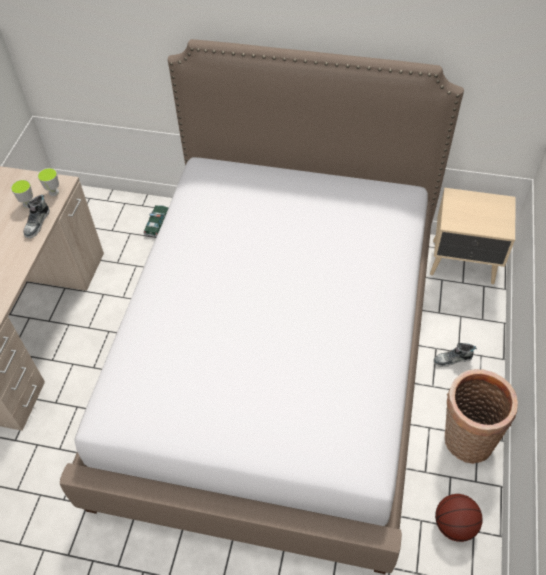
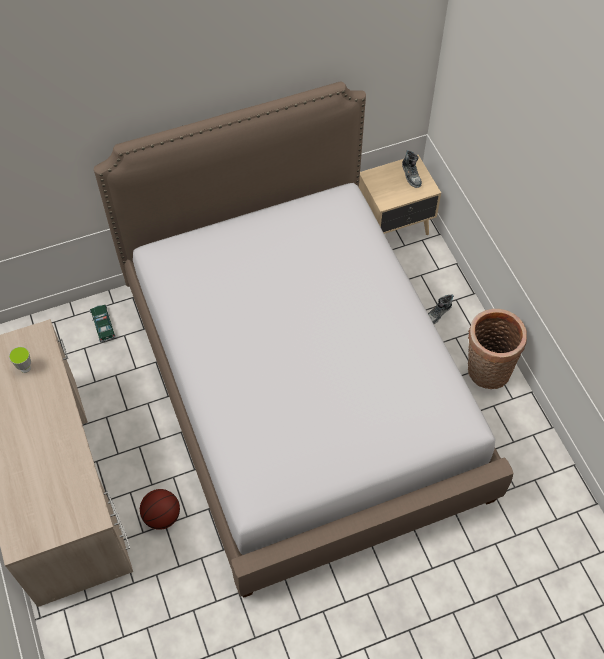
camera: 35 degrees left, 5 degrees up
shoe [24,195,50,238] -> shoe moved to [402,150,422,188]
cup [38,168,59,196] -> none
basketball [435,494,483,542] -> basketball moved to [140,489,180,530]

